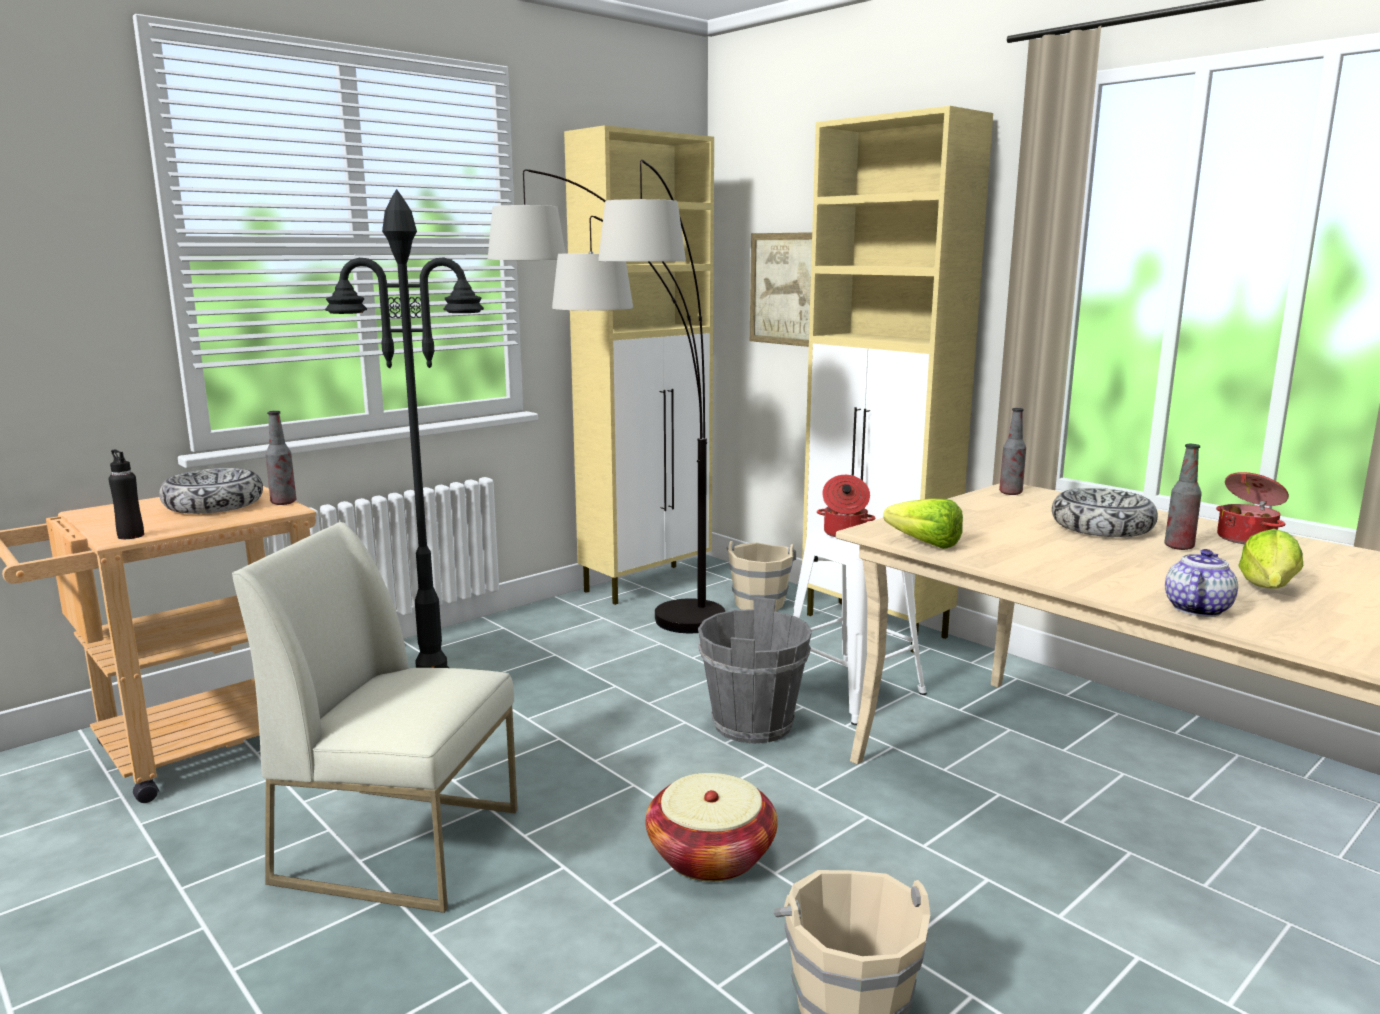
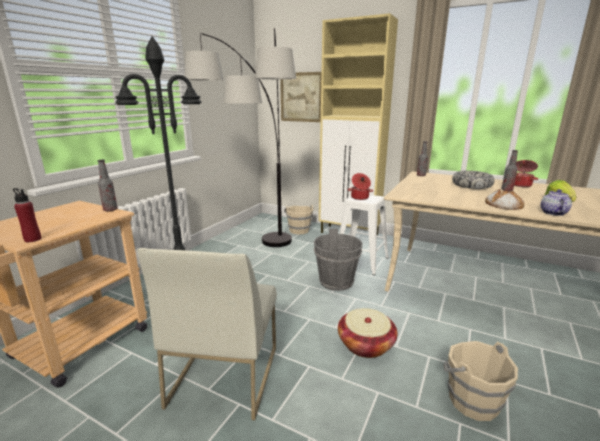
camera: 20 degrees left, 5 degrees up
black bottle [109,450,144,539] -> red bottle [13,188,41,242]
bowl [159,468,263,514] -> none
white chair [232,522,518,913] -> white chair turned 75 degrees counterclockwise [137,248,277,420]
beige cabinet [564,125,714,605] -> none
lettuce [883,499,963,549] -> none
none -> bread [485,189,524,210]

